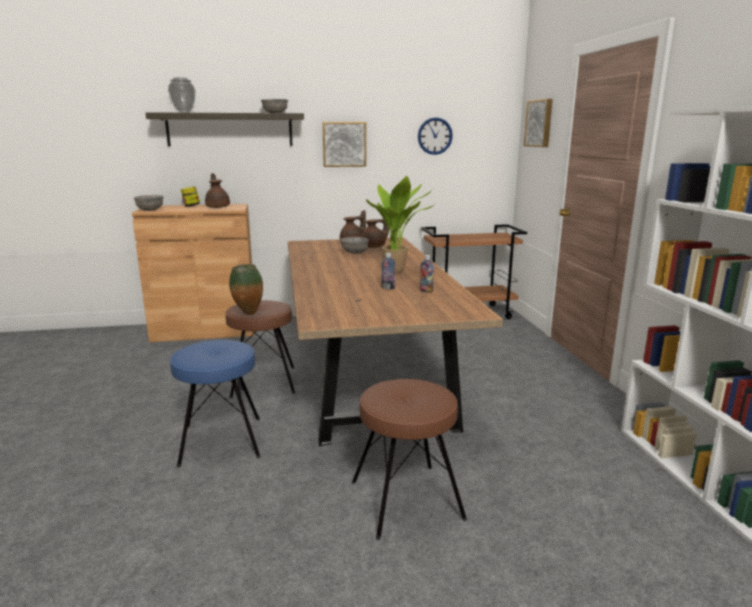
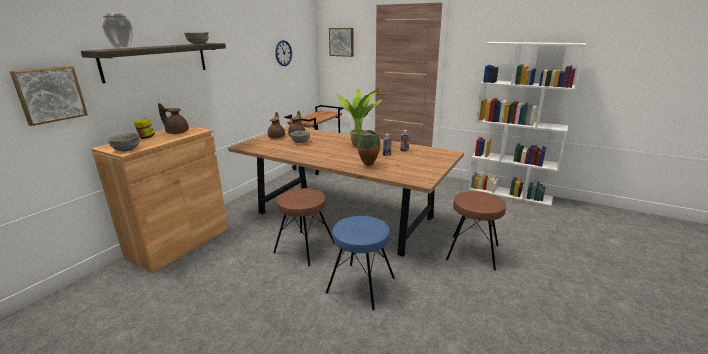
camera: 50 degrees left, 5 degrees up
vase [229,264,263,315] -> vase moved to [358,130,380,166]
picture [322,122,366,167] -> picture moved to [10,66,88,126]

